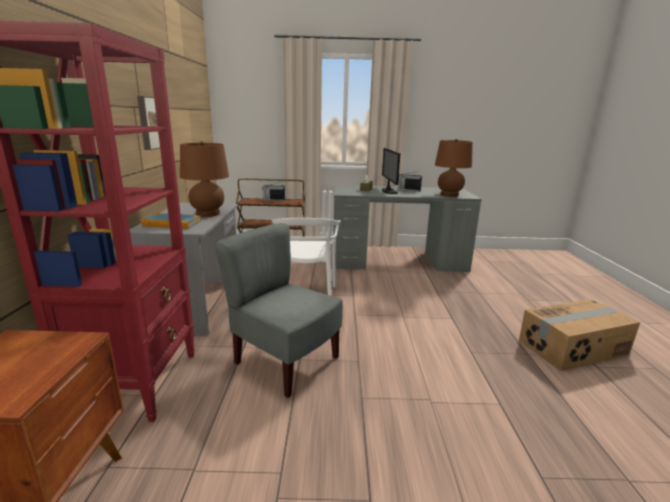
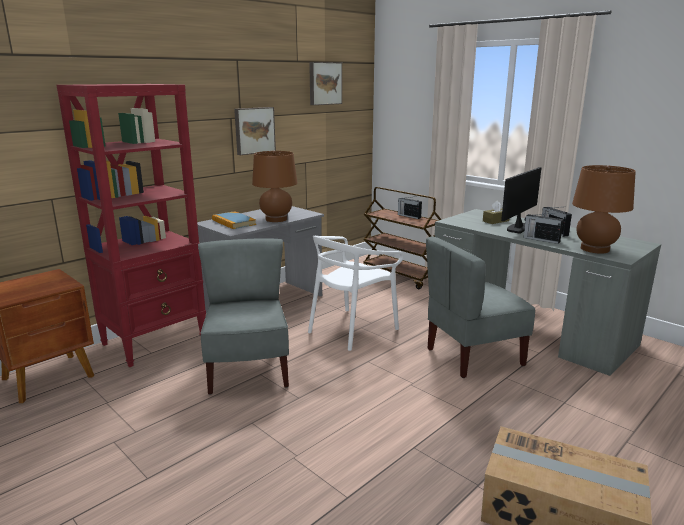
camera: 45 degrees right, 0 degrees up
none -> picture [309,62,342,105]
none -> grey chair [426,237,535,378]
none -> radio [524,213,563,244]

